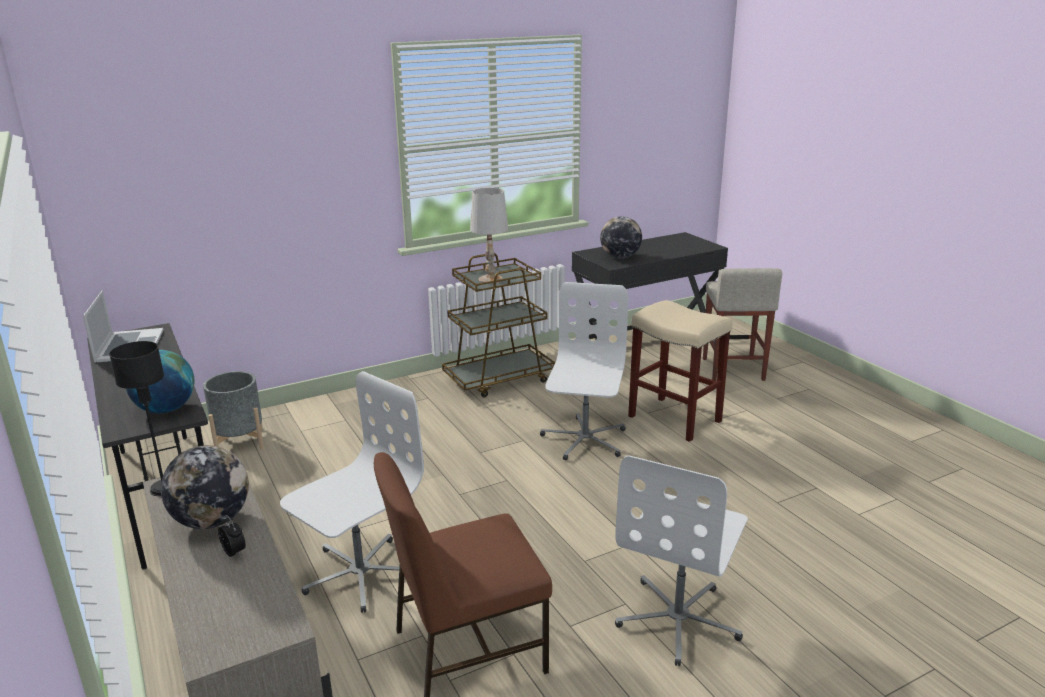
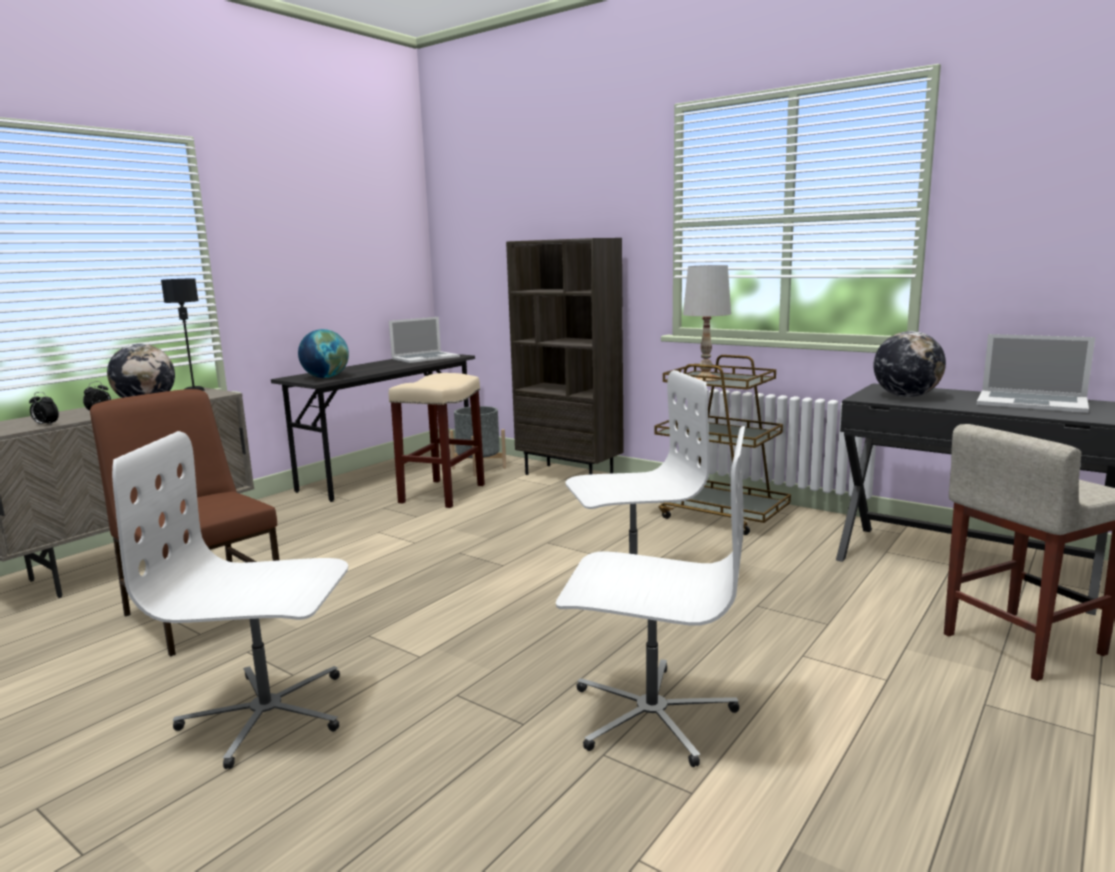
camera: 65 degrees right, 10 degrees down
white office chair [280,371,424,613] -> white office chair moved to [556,426,745,767]
beige stool [628,300,732,442] -> beige stool moved to [389,373,485,508]
none -> alarm clock [29,392,59,425]
none -> brown bookcase [506,238,624,475]
none -> laptop [977,334,1095,413]

